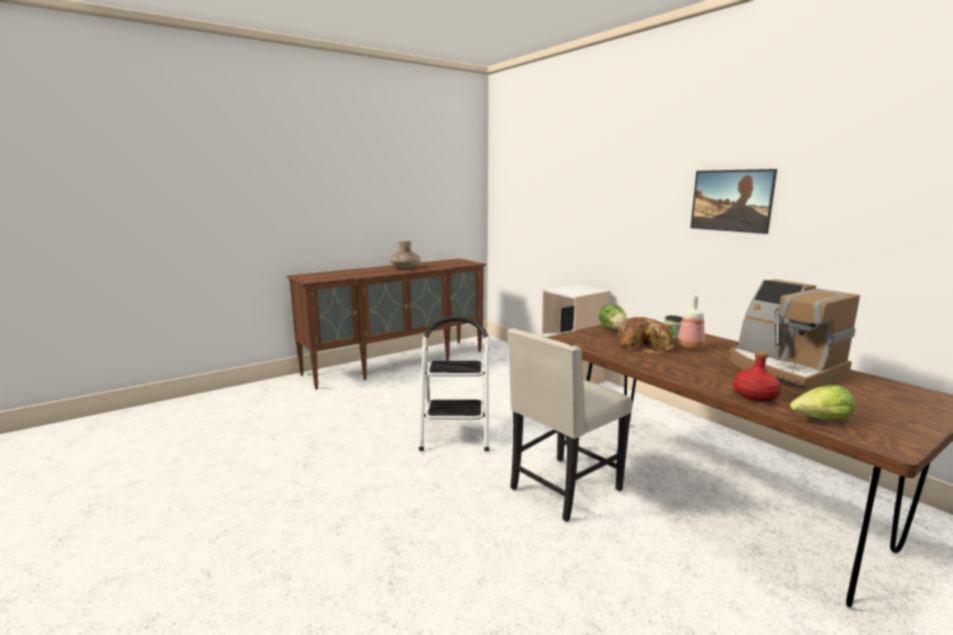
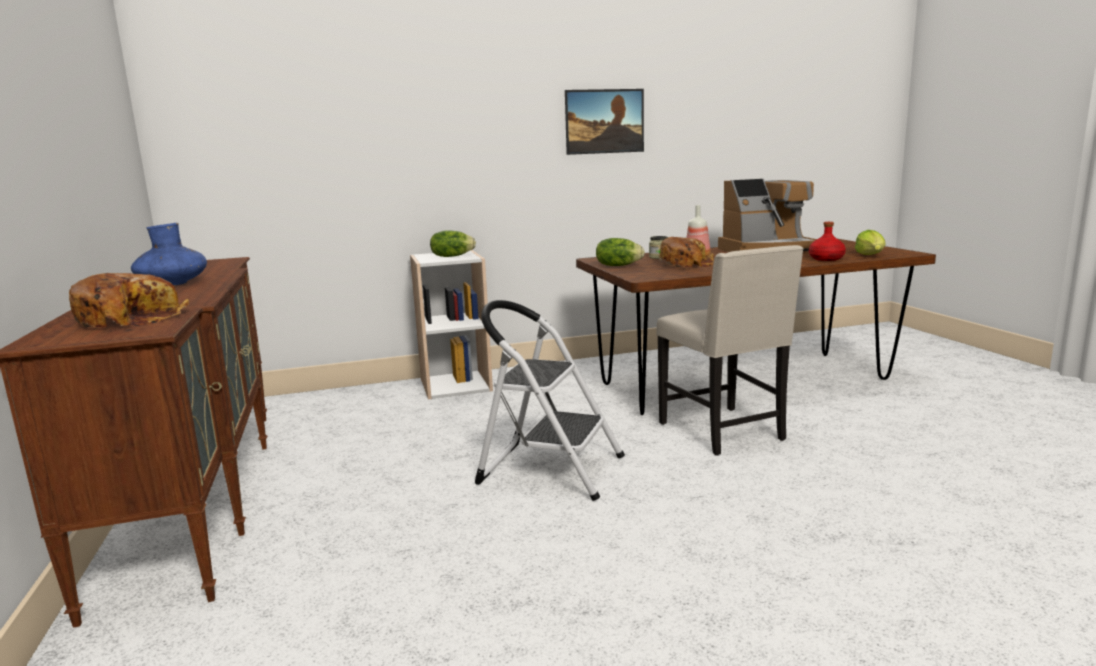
camera: 70 degrees left, 0 degrees up
brown vase [390,241,421,269] -> blue vase [131,223,207,286]
none -> bread [69,273,189,328]
none -> lettuce [430,230,476,257]

